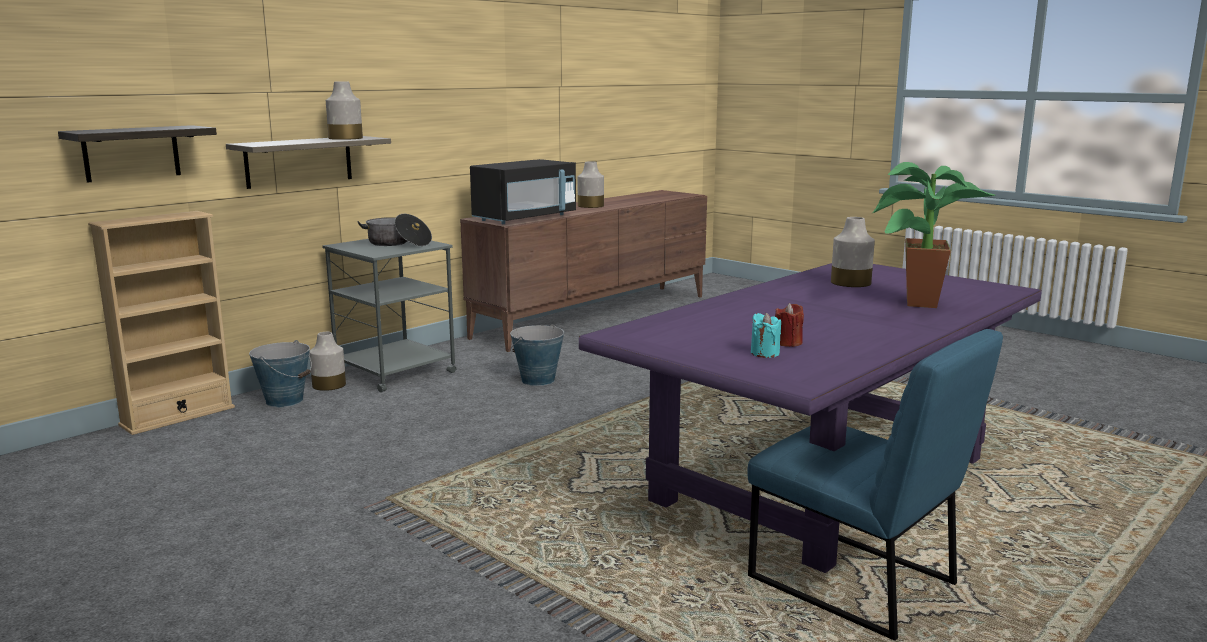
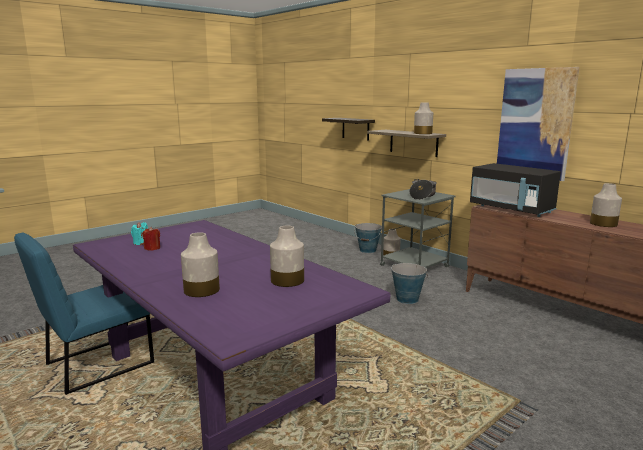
camera: 95 degrees right, 0 degrees up
beige bookcase [88,211,235,435] -> none
potted plant [871,162,996,308] -> beige vase [181,232,220,297]
none -> picture [497,67,580,181]

